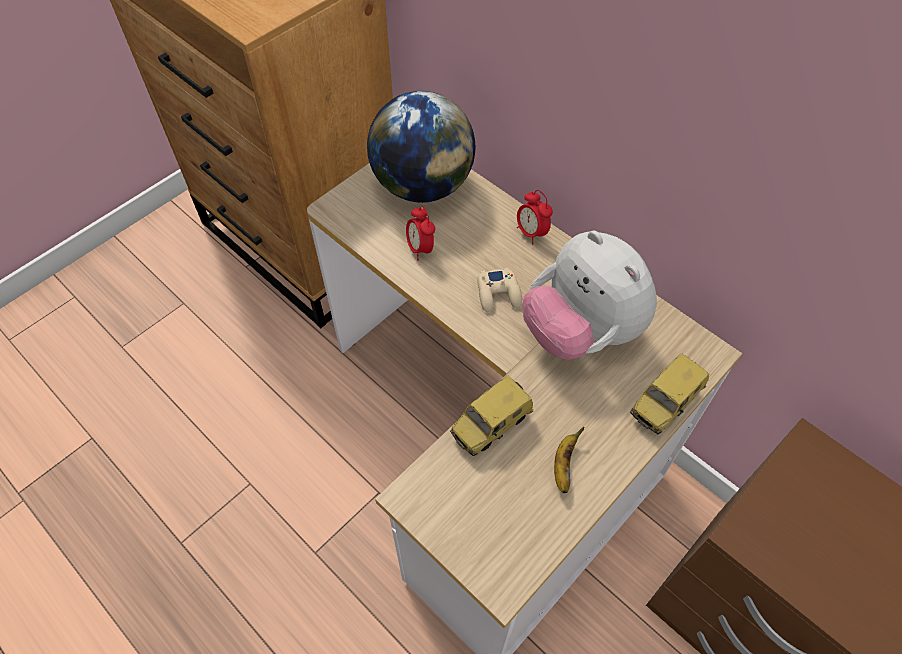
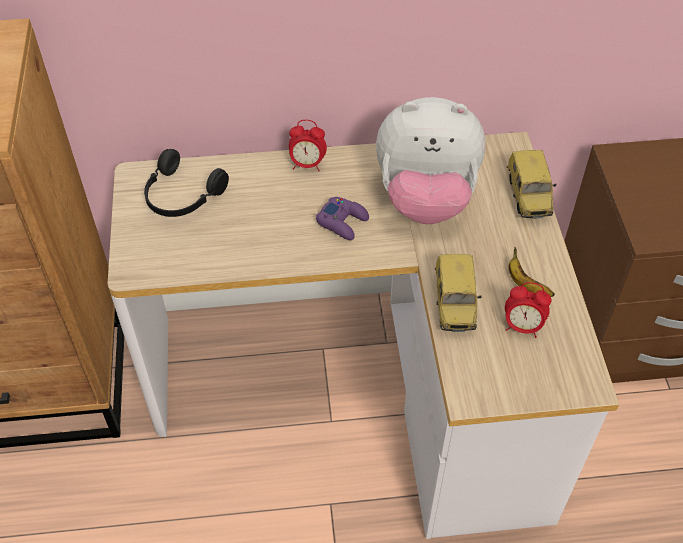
camera: 50 degrees left, 5 degrees down
globe [367,91,476,203] -> black headphones [144,149,229,217]
alarm clock [406,206,435,260] -> alarm clock moved to [505,282,552,338]
beige game controller [477,268,522,312] -> purple game controller [316,197,369,240]

